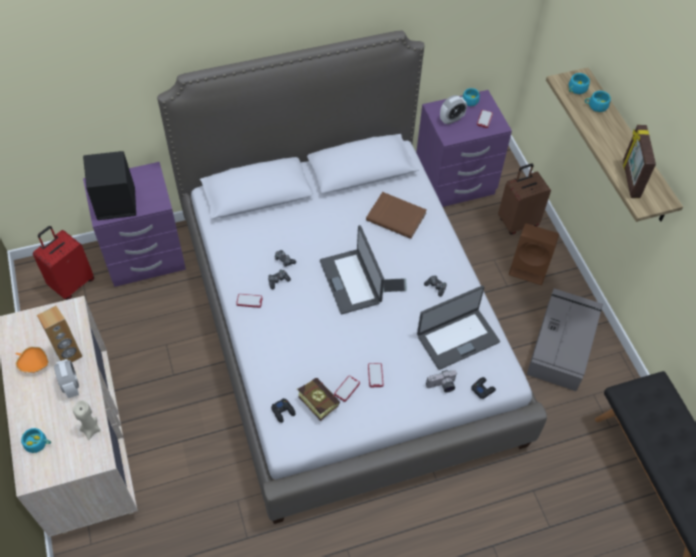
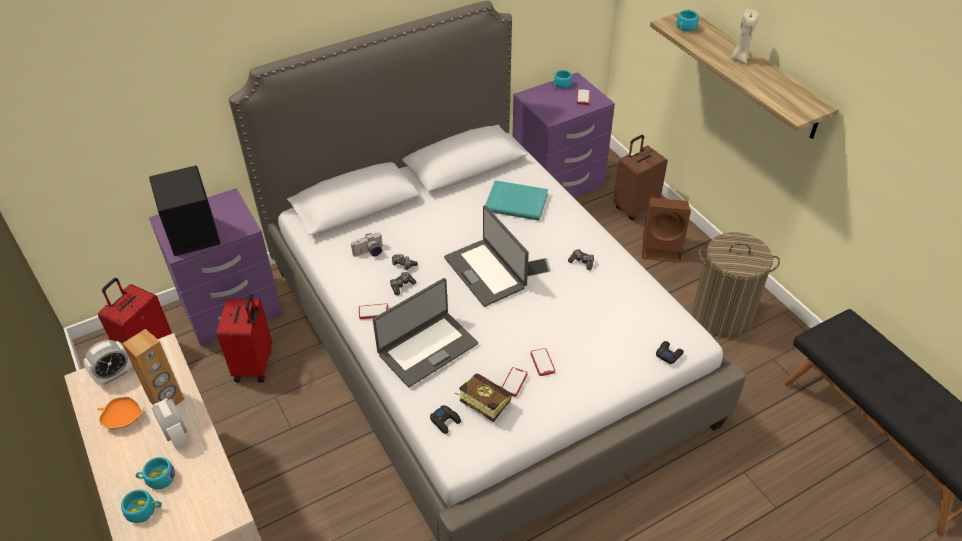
camera: 10 degrees left, 10 degrees down
beige candle [73,400,101,440] -> beige candle moved to [731,9,759,64]
brown book [366,192,427,239] -> turquoise book [485,180,548,221]
laptop [417,285,500,370] -> laptop moved to [373,278,478,387]
camera [426,370,457,393] -> camera moved to [351,233,383,257]
alarm clock [440,95,467,125] -> alarm clock moved to [83,340,132,385]
grey storage box [527,288,603,391] -> laundry basket [692,232,780,337]
turquoise cup [585,91,611,112] -> turquoise cup moved to [135,457,175,489]
picture frame [623,125,656,198] -> none
none -> red suitcase [217,294,272,383]

